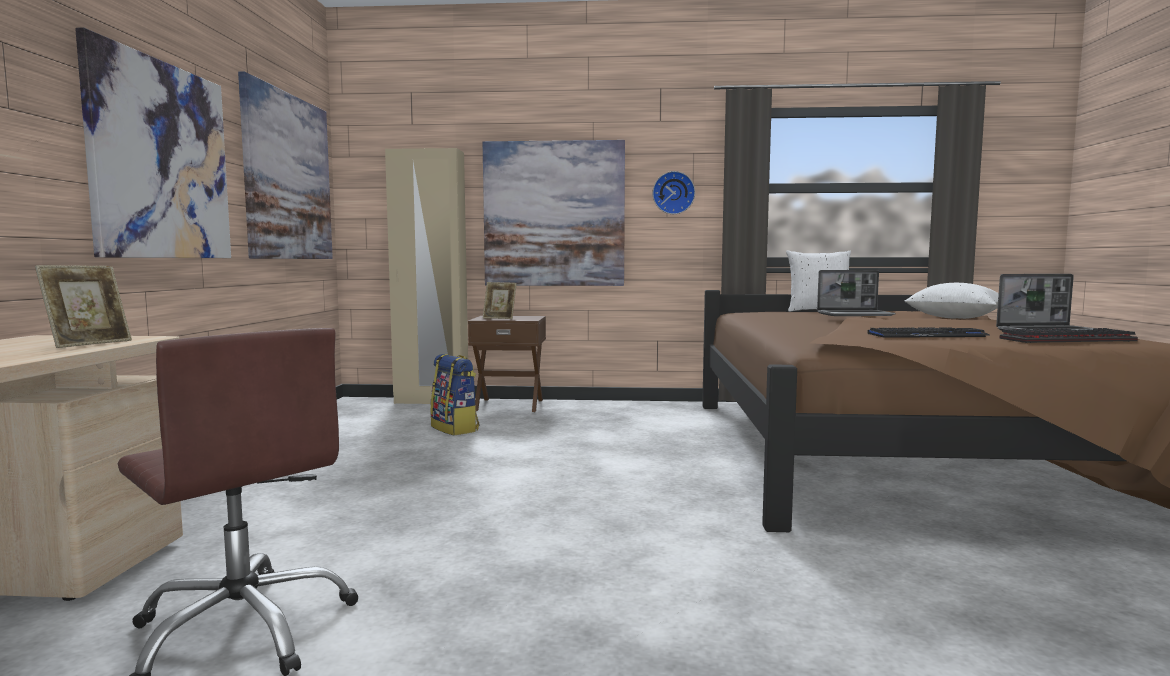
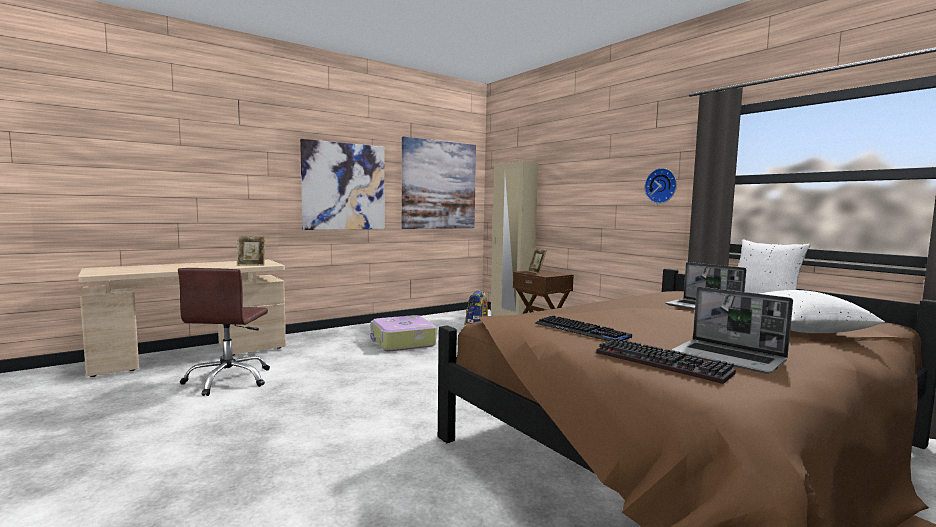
camera: 50 degrees right, 0 degrees up
picture [483,140,625,286] -> none
none -> suitcase [370,315,436,351]

